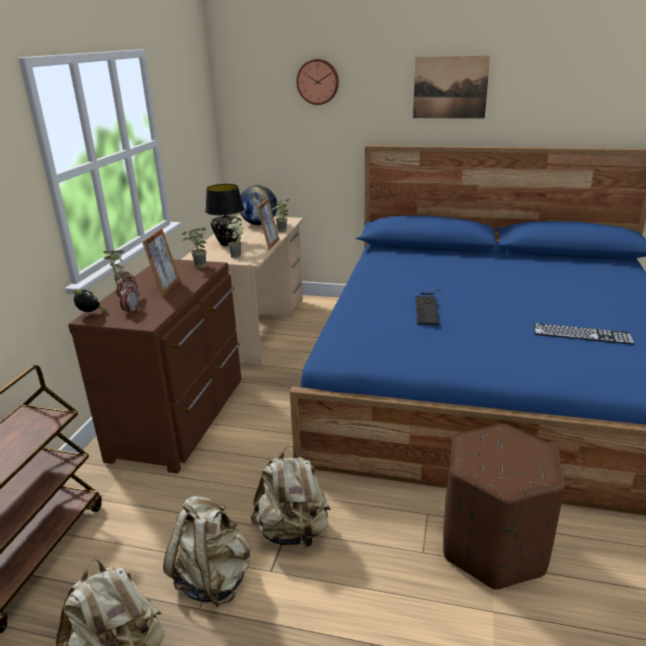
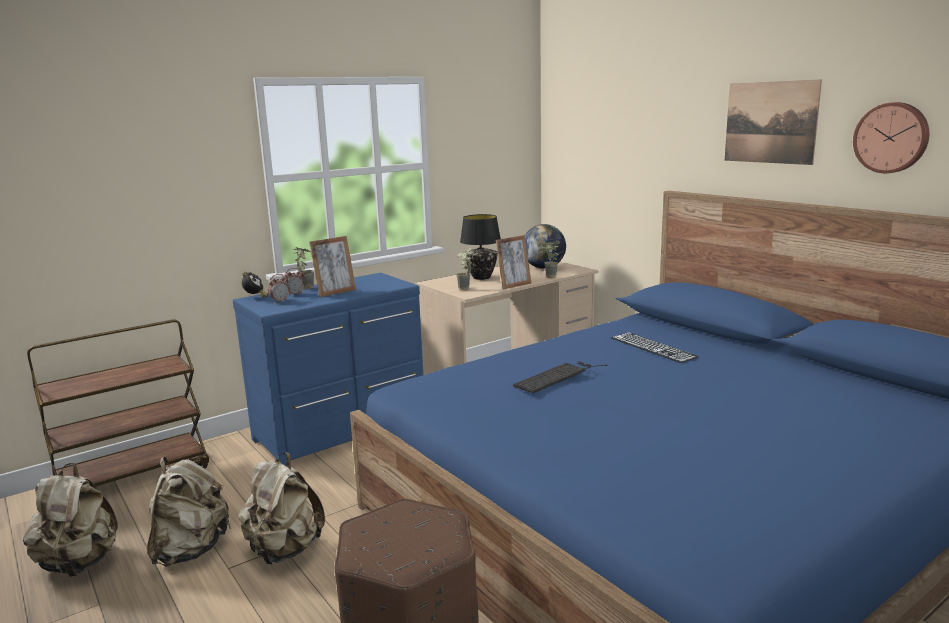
camera: 40 degrees right, 10 degrees down
brown dresser [68,259,242,474] -> blue dresser [233,273,423,466]
potted plant [182,227,207,268] -> none
wall clock [296,59,339,105] -> wall clock moved to [853,102,929,173]
keyboard [534,323,634,345] -> keyboard moved to [611,333,699,363]

